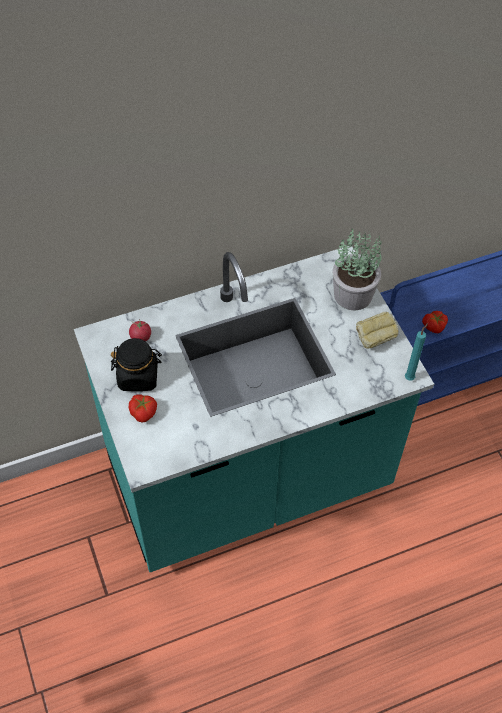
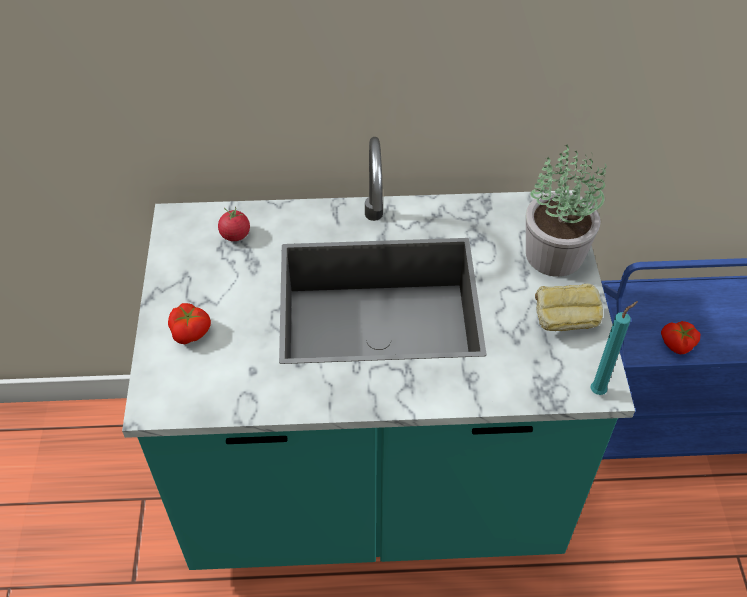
camera: 20 degrees right, 5 degrees down
black jar [111,338,162,391] -> none

